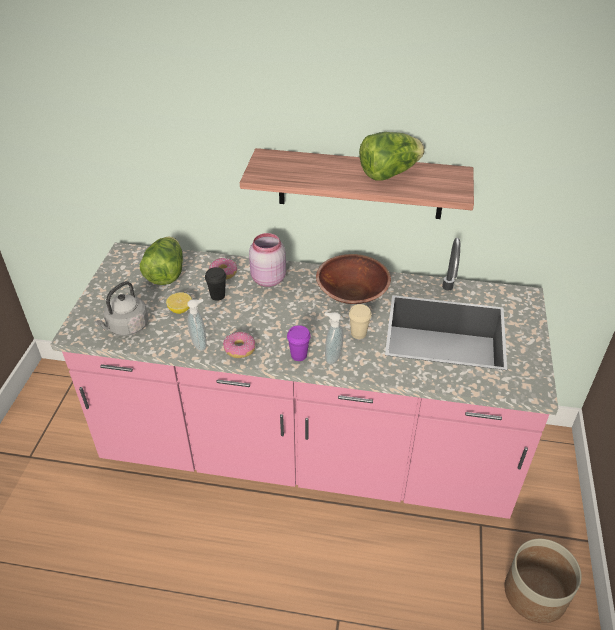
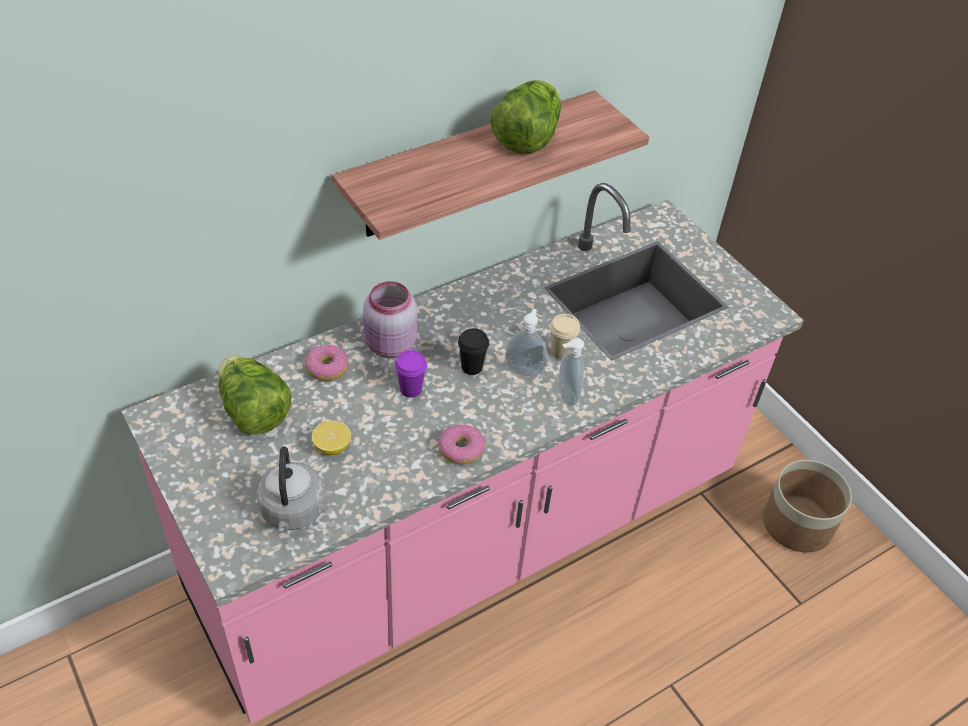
camera: 45 degrees left, 5 degrees up
soap dispenser [187,299,207,351] -> soap dispenser moved to [505,309,547,377]
black cup [205,267,226,301] -> black cup moved to [458,328,489,375]
purple cup [287,325,311,361] -> purple cup moved to [395,350,427,398]
brown bowl [316,254,391,304] -> none

